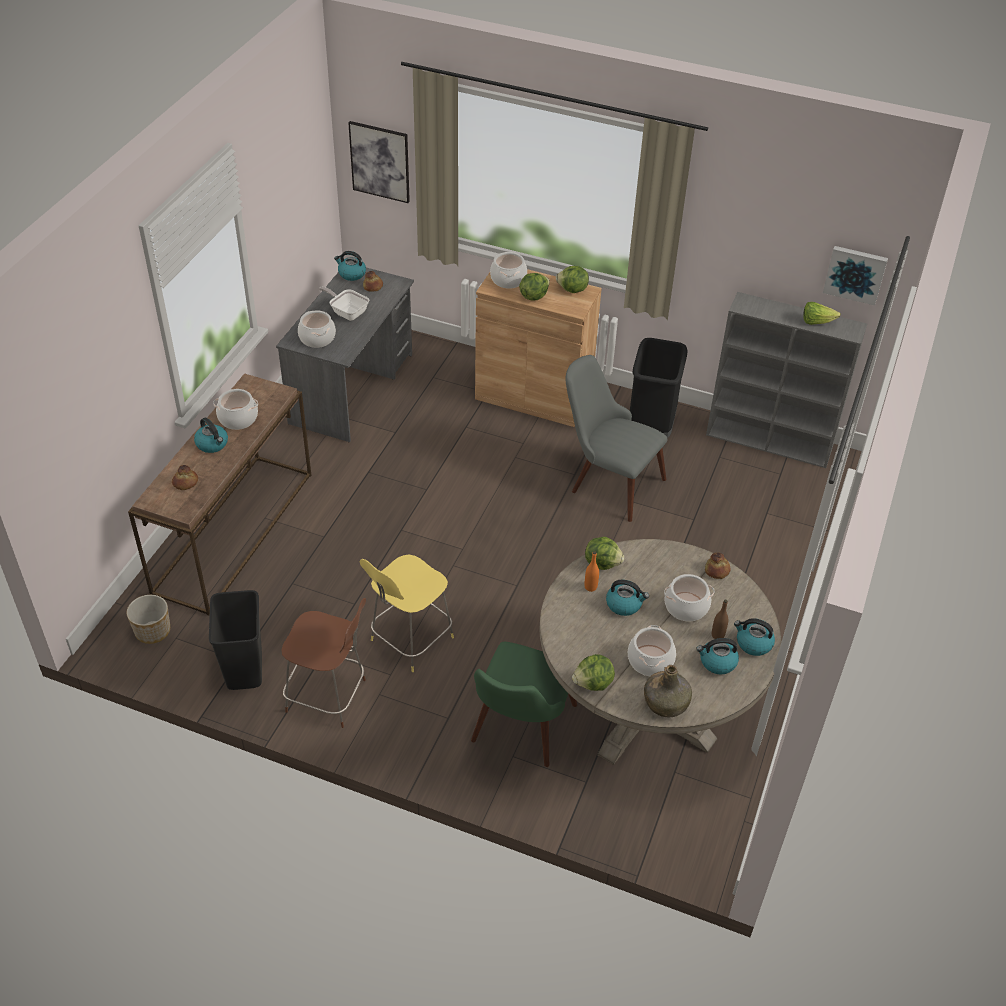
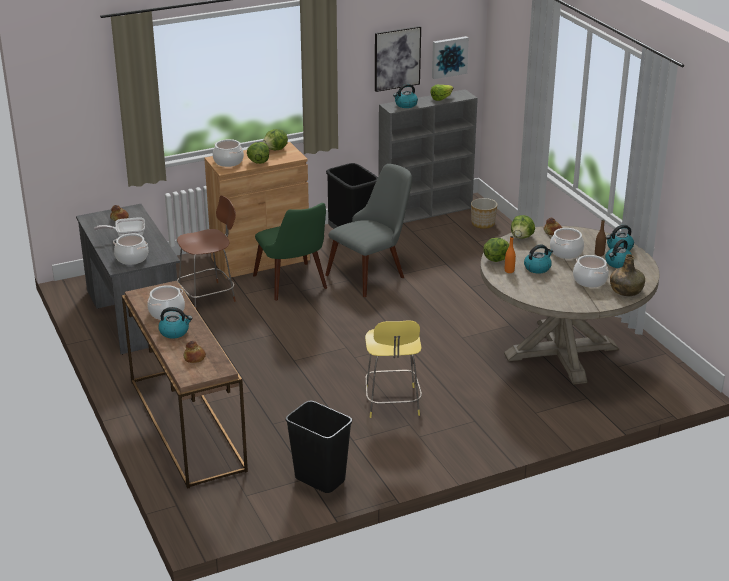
camera: 45 degrees left, 15 degrees down
planter [127,595,170,644] -> planter moved to [471,198,498,229]
brown stool [281,598,366,728] -> brown stool moved to [177,196,236,308]
kettle [334,251,366,281] -> kettle moved to [393,84,418,108]
picture [348,121,410,203] -> picture moved to [375,26,421,92]
green chair [471,642,577,767] -> green chair moved to [253,203,327,301]
grey chair [565,355,667,522] -> grey chair turned 150 degrees clockwise [325,164,412,297]
lettuce [572,654,615,691] -> lettuce moved to [511,215,535,239]

